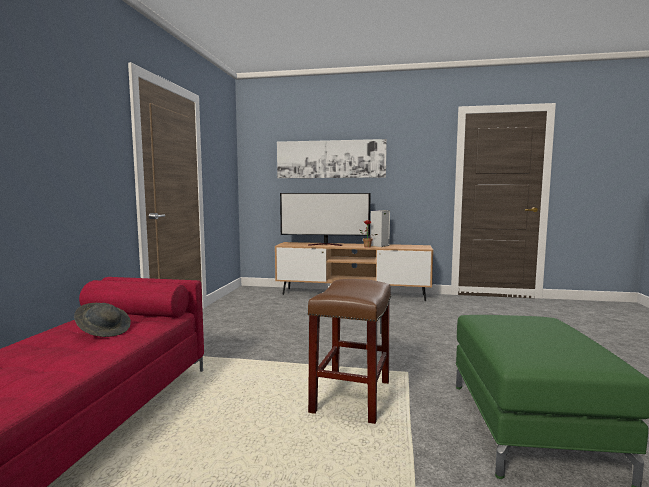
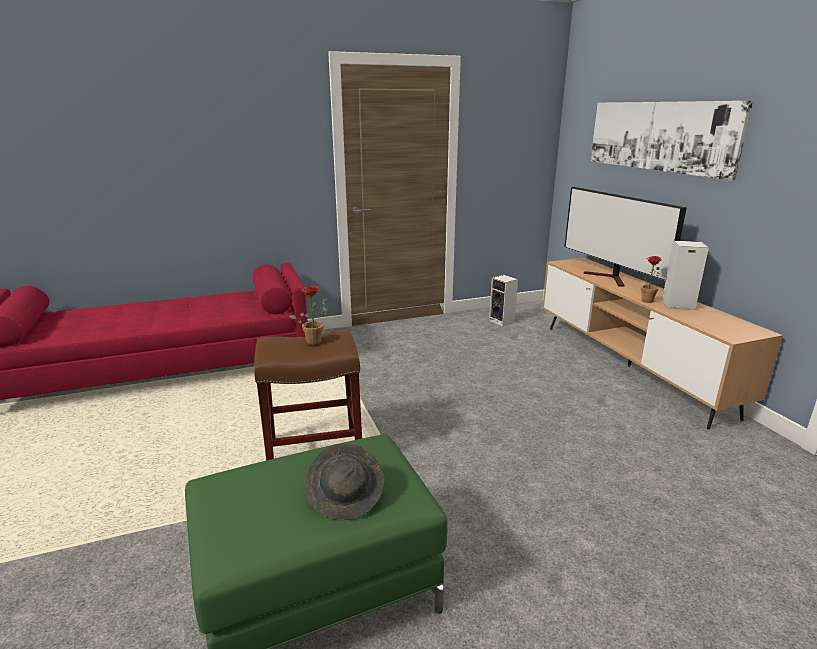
camera: 60 degrees right, 15 degrees up
grey hat [74,303,131,337] -> grey hat moved to [305,444,384,520]
none -> potted plant [289,286,328,345]
none -> speaker [489,275,518,326]

